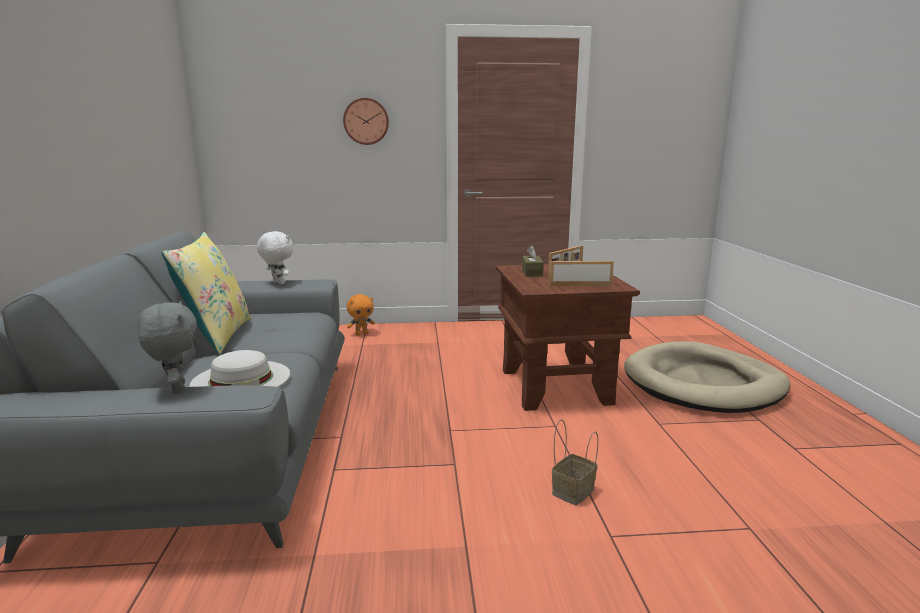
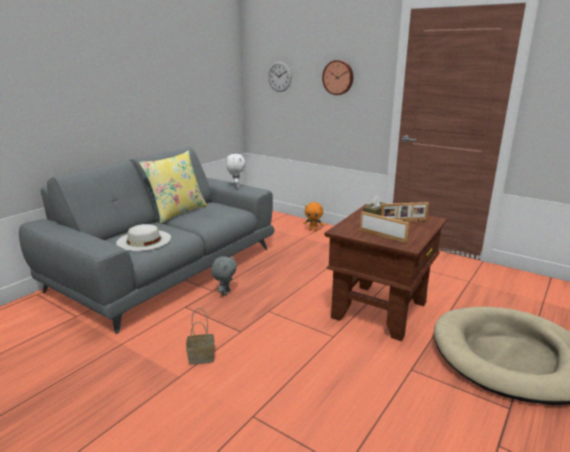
camera: 40 degrees right, 5 degrees up
grey plush toy [138,301,197,394] -> grey plush toy moved to [211,256,237,296]
basket [552,419,598,505] -> basket moved to [186,308,215,365]
none -> wall clock [268,61,292,92]

